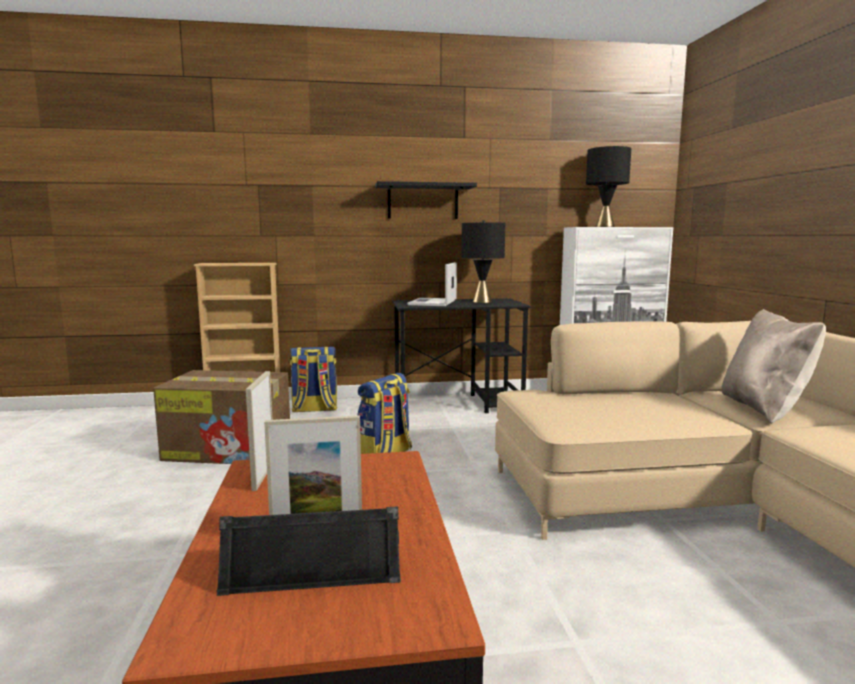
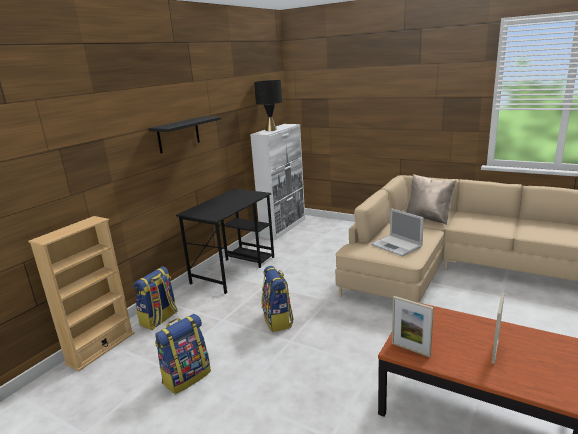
camera: 50 degrees left, 10 degrees up
cardboard box [153,370,290,464] -> backpack [155,314,211,394]
black speaker [217,506,401,596] -> none
laptop [407,262,457,306] -> laptop moved to [371,208,424,257]
black table lamp [461,220,505,303] -> none

